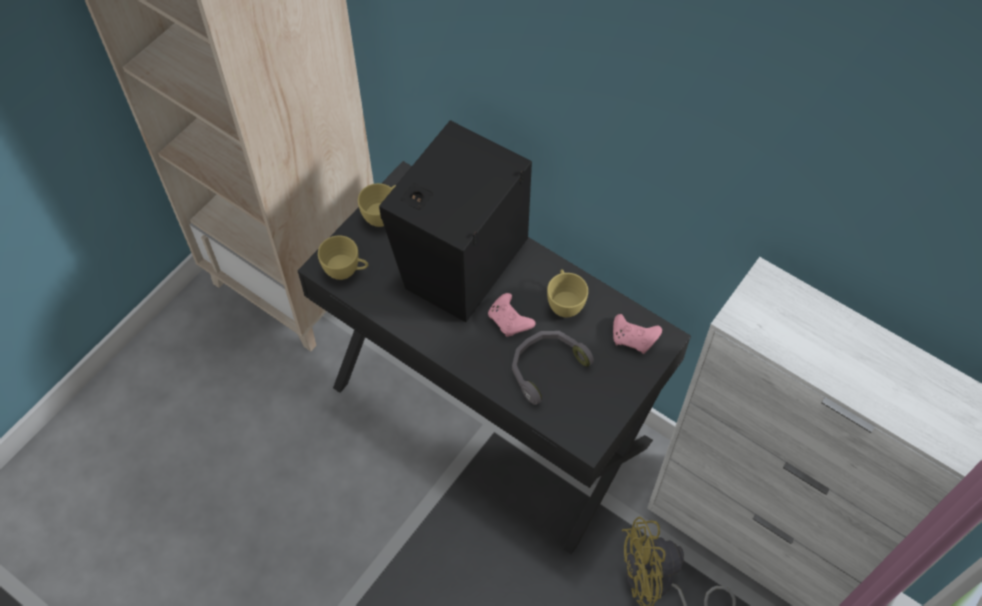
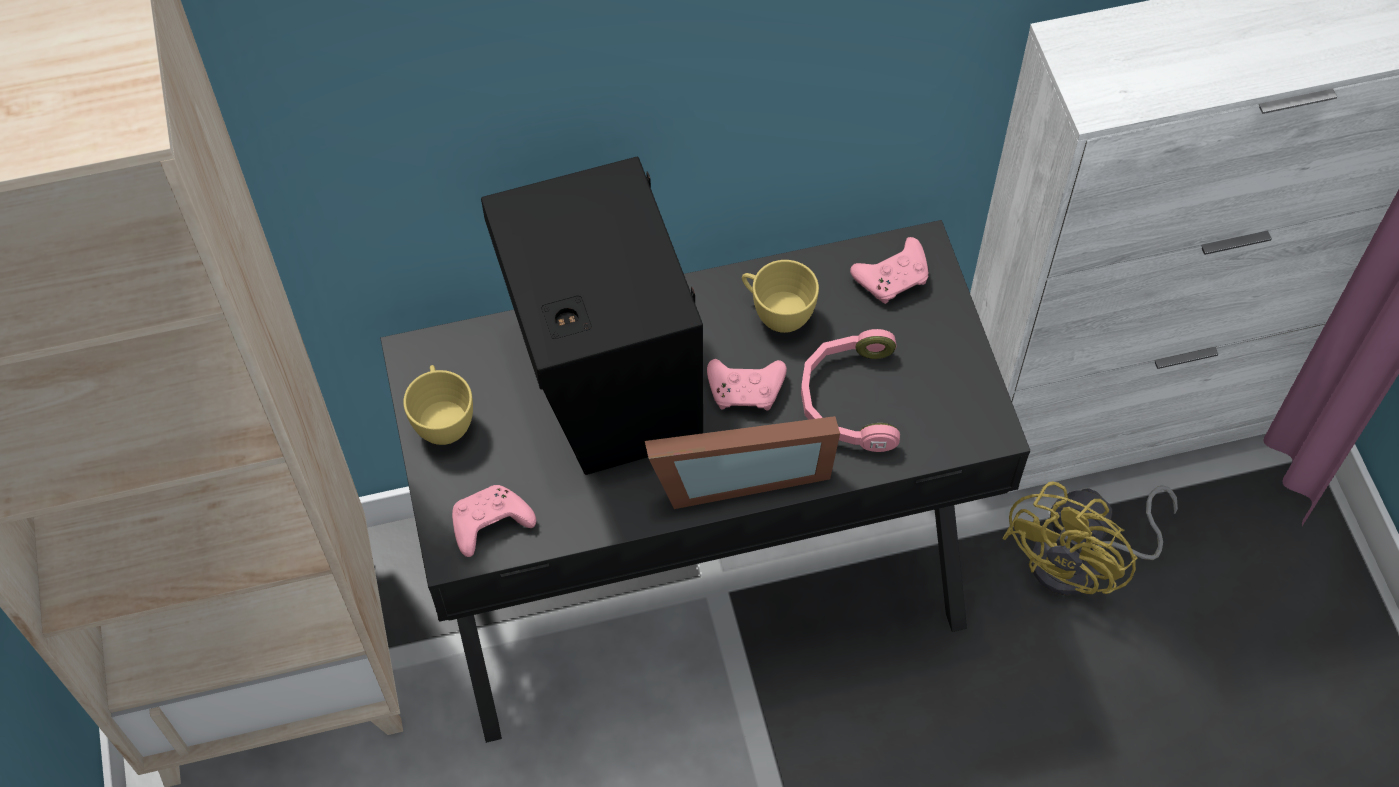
camera: 50 degrees left, 0 degrees up
yellow cup [318,235,368,280] -> pink game controller [452,485,536,557]
grey headphones [512,331,594,405] -> pink headphones [801,329,900,452]
none -> picture frame [645,416,840,509]

